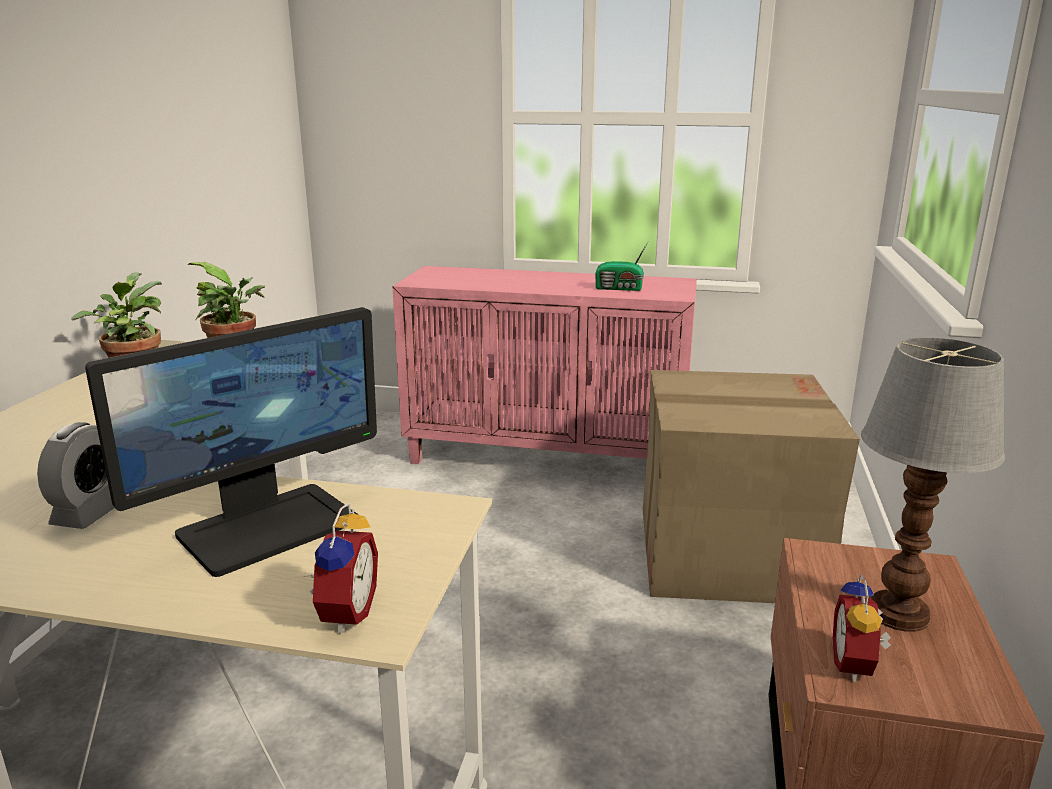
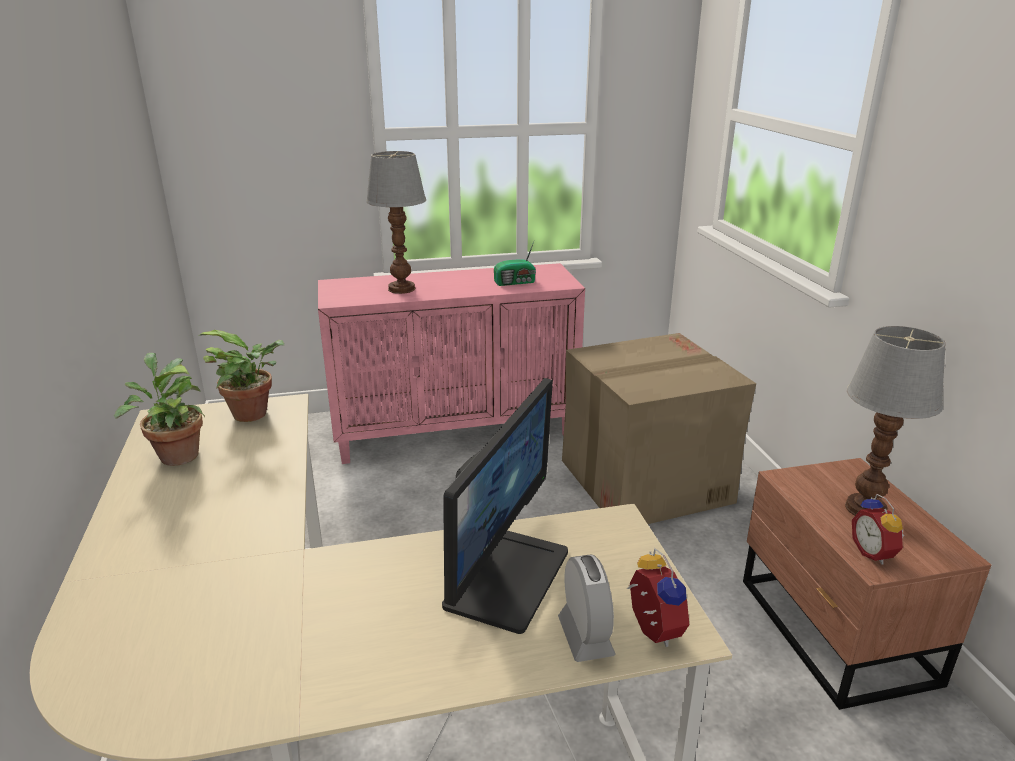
camera: 25 degrees left, 5 degrees up
alarm clock [37,422,115,529] -> alarm clock moved to [558,554,616,662]
none -> table lamp [366,151,426,294]

